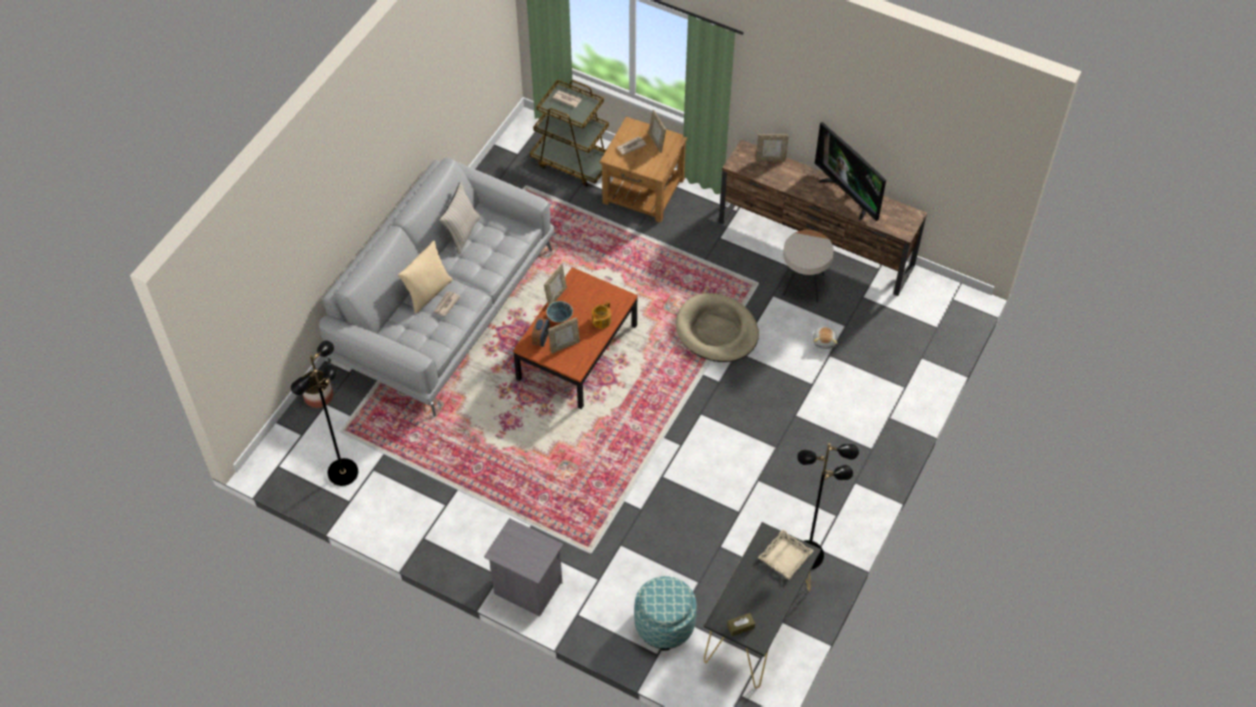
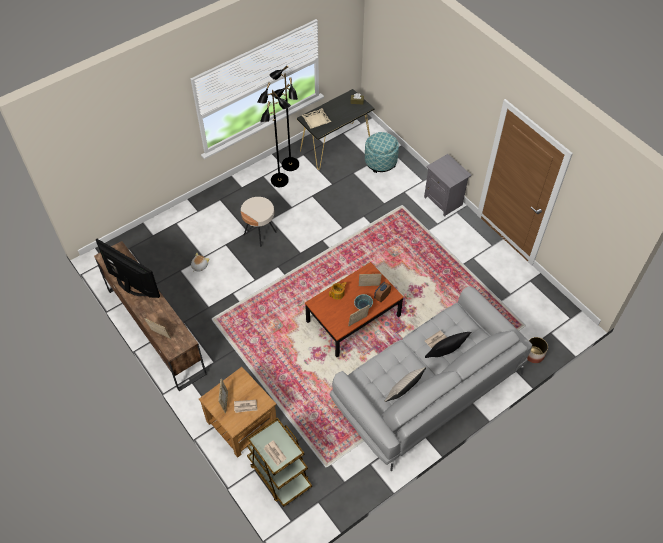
camera: 155 degrees left, 0 degrees up
black floor lamp [291,341,358,486] -> black floor lamp moved to [257,82,291,187]
beige pillow [398,240,453,314] -> black pillow [425,332,471,358]
beige dog bed [675,293,759,362] -> none
beige side table [783,230,834,303] -> beige side table moved to [241,197,277,247]
television [815,122,886,221] -> television turned 45 degrees counterclockwise [96,239,160,298]

